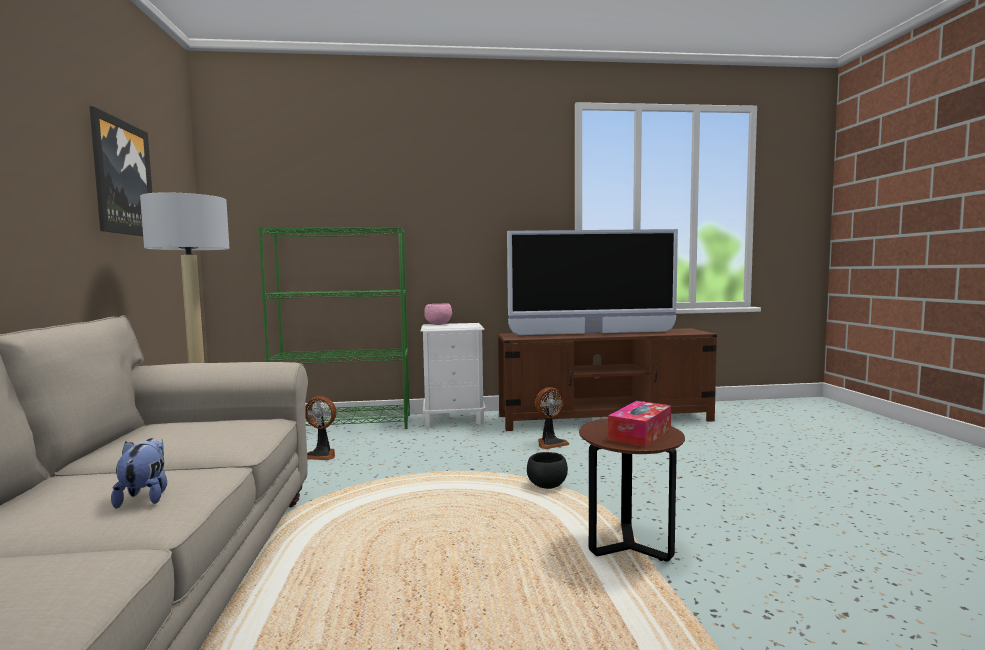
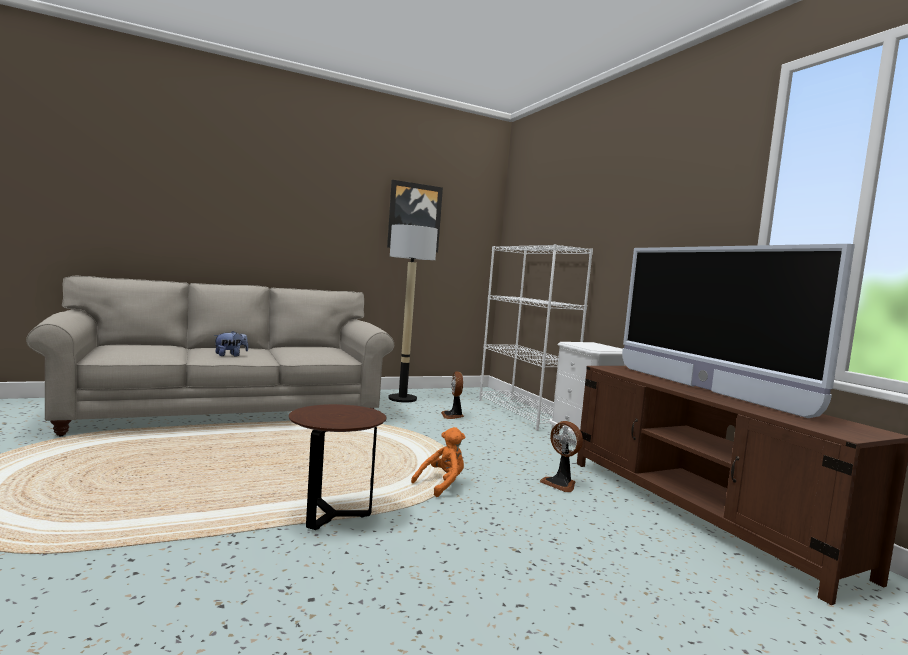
camera: 70 degrees right, 0 degrees up
green bookcase [258,226,410,429] -> white bookcase [479,244,593,431]
pink bowl [424,303,452,325] -> none
black bowl [527,452,568,489] -> orange plush toy [411,427,465,497]
tissue box [608,401,671,447] -> none

